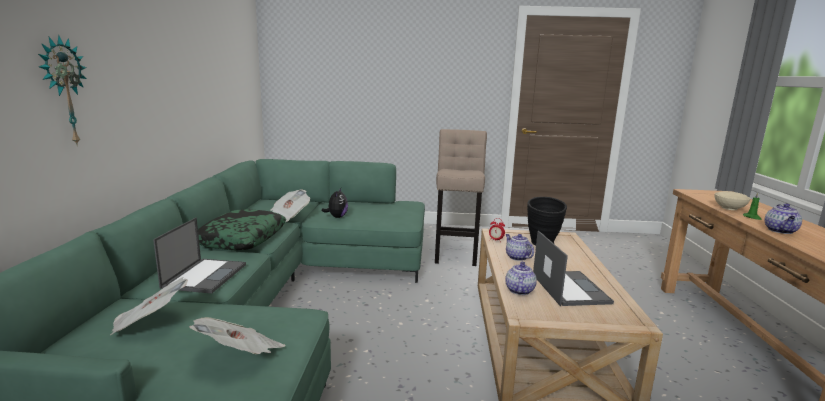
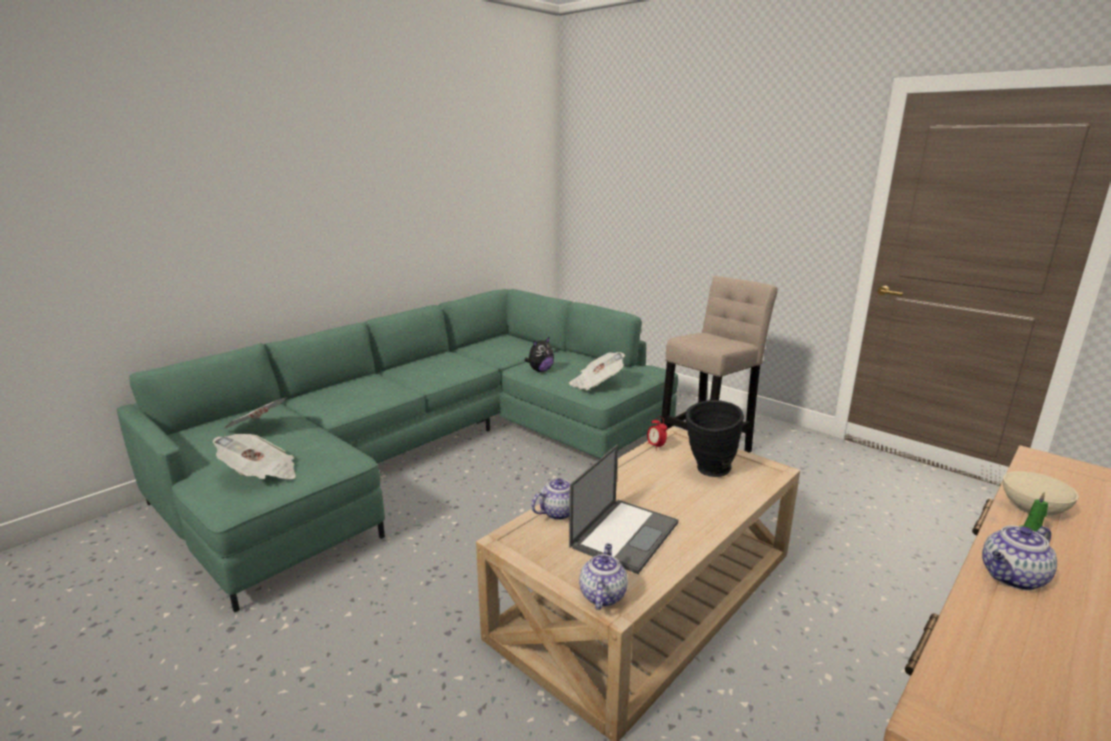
camera: 40 degrees right, 5 degrees up
wall clock [38,35,87,146] -> none
laptop [153,217,246,294] -> none
pillow [198,209,286,250] -> none
newspaper [270,189,310,222] -> newspaper moved to [569,352,625,391]
teapot [506,234,534,261] -> teapot moved to [579,543,628,610]

